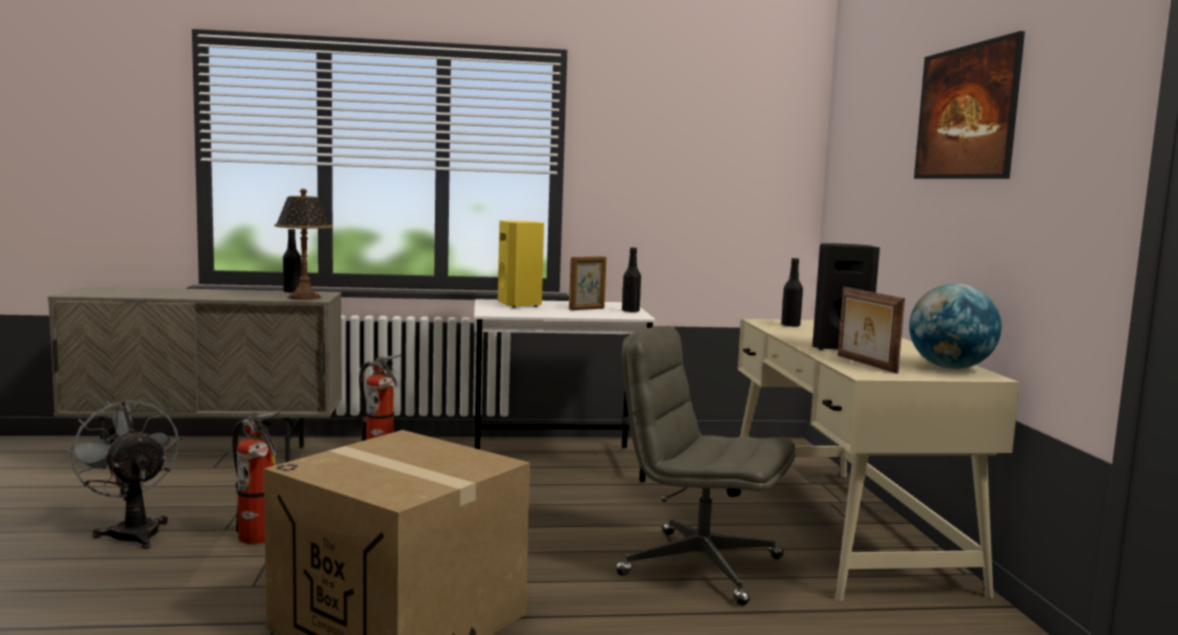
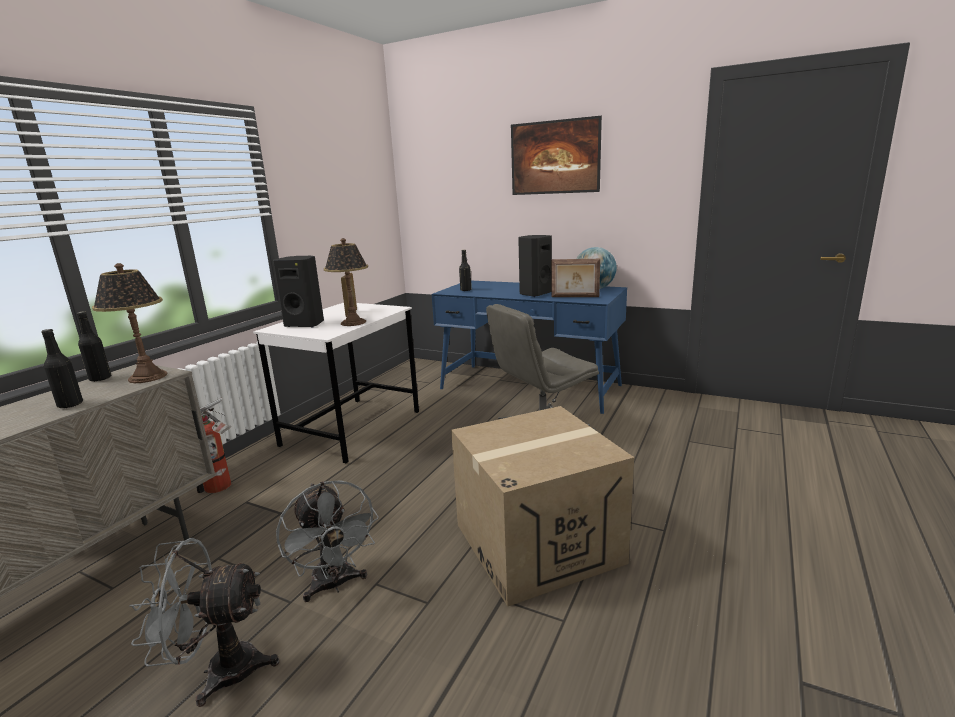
camera: 55 degrees left, 10 degrees up
fire extinguisher [233,412,280,544] -> grey fan [276,480,379,602]
yellow speaker [498,220,544,308] -> black speaker [273,256,324,327]
black bottle [622,247,641,313] -> black bottle moved to [41,329,83,408]
beige desk [738,319,1020,601] -> blue desk [432,281,627,414]
none -> table lamp [324,238,368,326]

